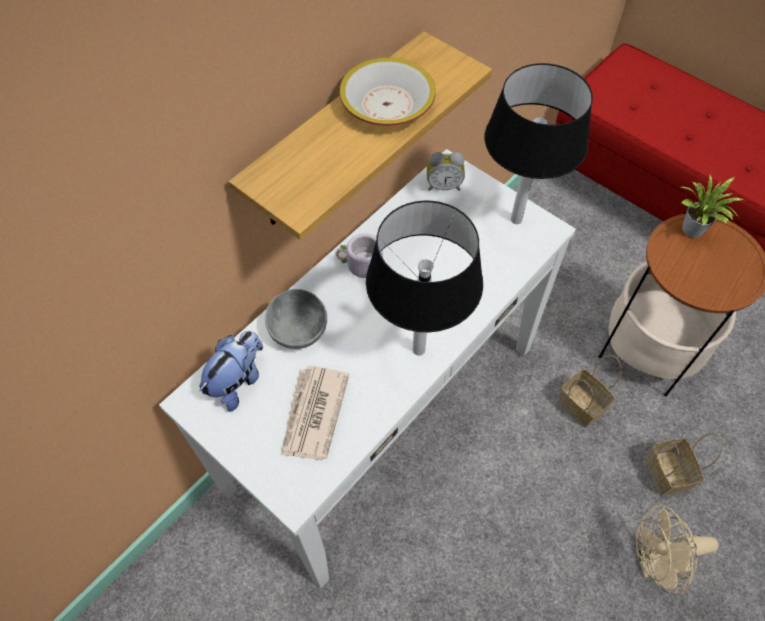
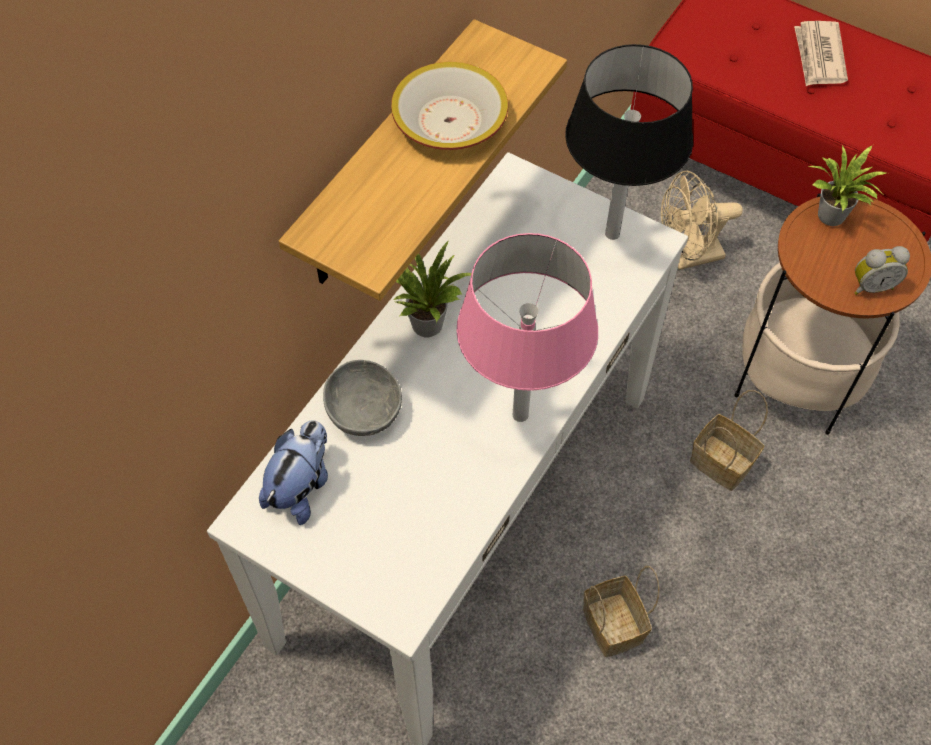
camera: 10 degrees left, 0 degrees up
newspaper [281,366,349,460] -> newspaper moved to [794,21,848,86]
grey mug [336,233,383,278] -> potted plant [394,240,472,337]
black table lamp [366,200,483,355] -> pink table lamp [456,233,598,422]
alarm clock [427,152,465,191] -> alarm clock moved to [855,246,910,295]
beige fan [636,504,719,595] -> beige fan moved to [661,170,743,270]
basket [645,433,723,496] -> basket moved to [583,566,660,657]

